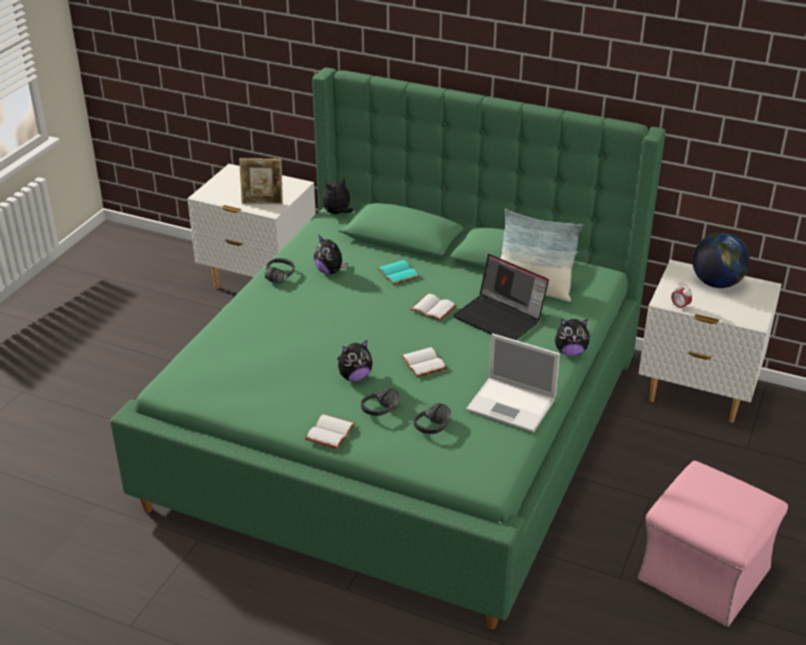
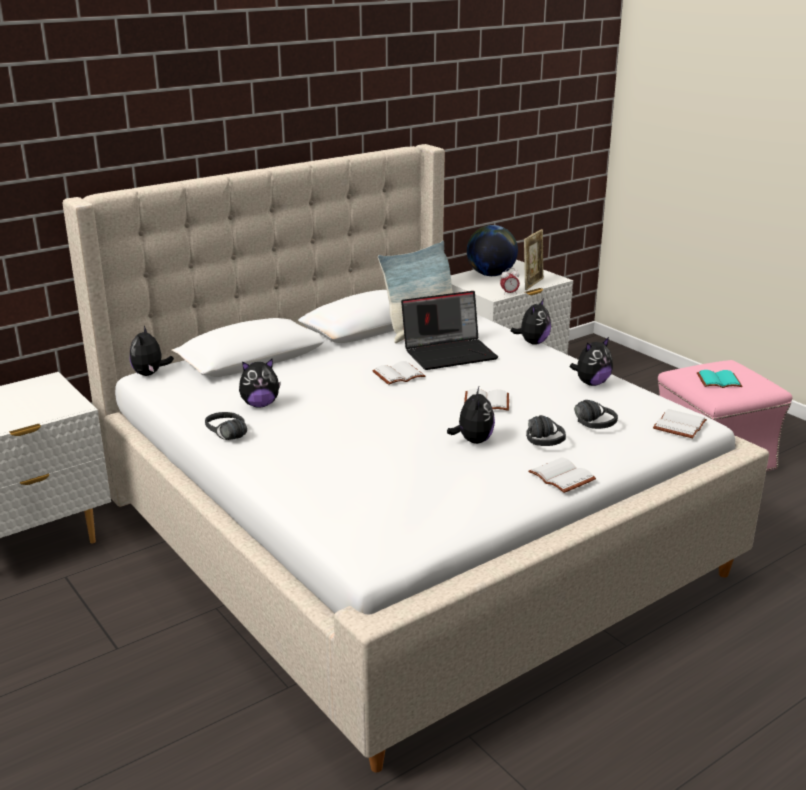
camera: 60 degrees left, 10 degrees down
green bed [110,67,666,629] -> beige bed [63,144,769,773]
picture frame [239,158,283,205] -> picture frame moved to [524,229,544,290]
turquoise book [377,260,420,285] -> turquoise book moved to [697,370,743,388]
laptop [466,333,560,433] -> plush toy [570,337,613,386]
none -> white book [653,409,707,438]

